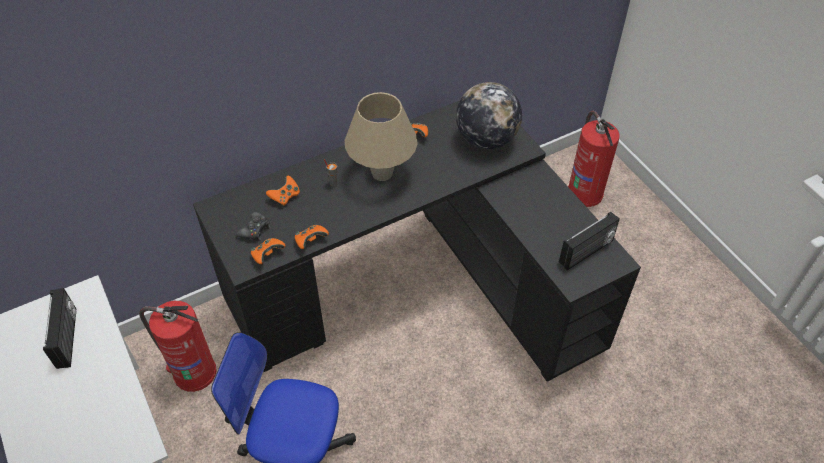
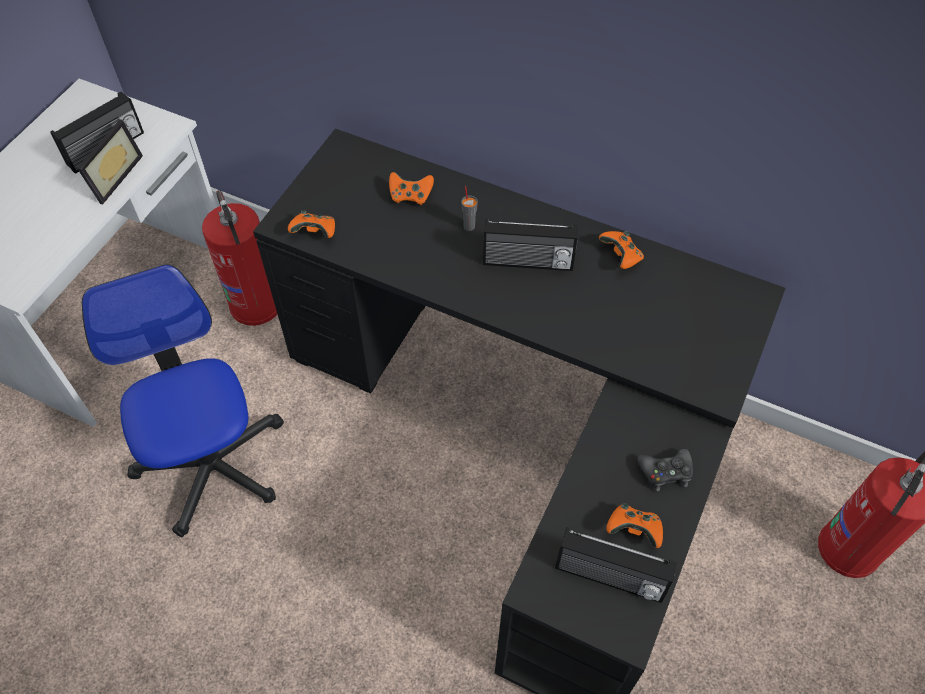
camera: 55 degrees right, 5 degrees up
black game controller [237,212,271,241] -> black game controller moved to [637,449,693,491]
orange game controller [295,225,329,249] -> orange game controller moved to [606,503,663,548]
beige table lamp [345,92,418,181] -> radio [483,219,578,271]
globe [456,82,522,149] -> none
none -> picture frame [77,119,143,204]

